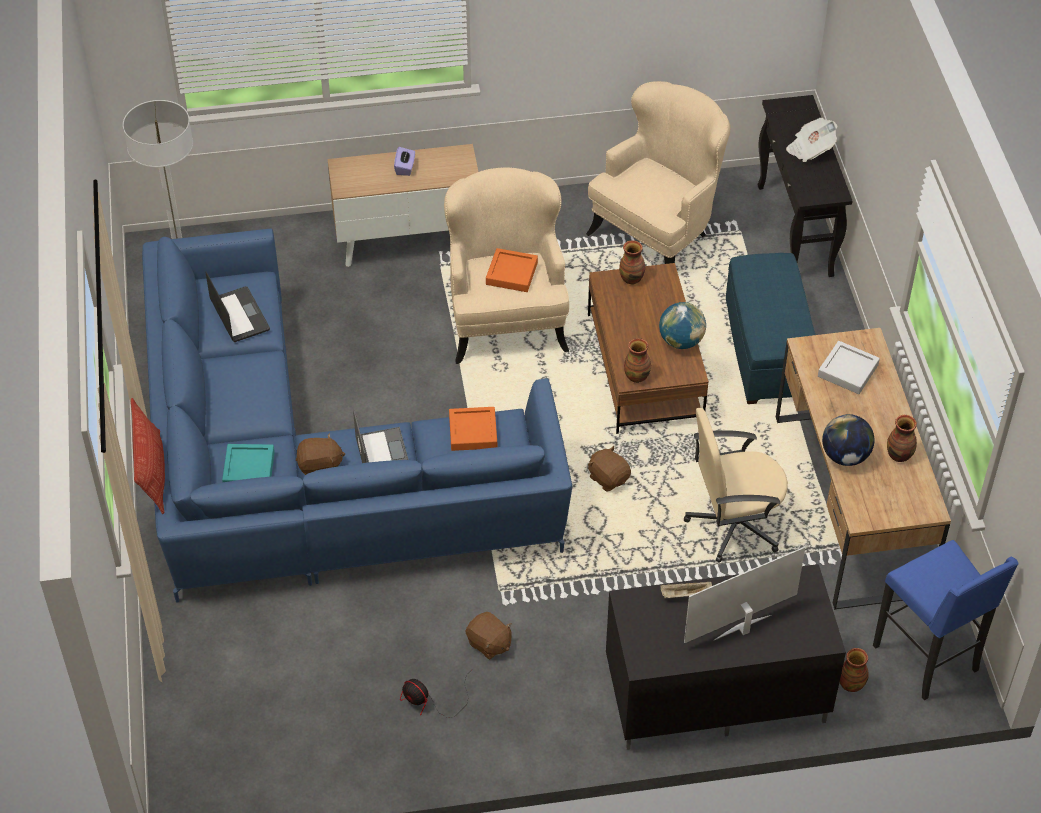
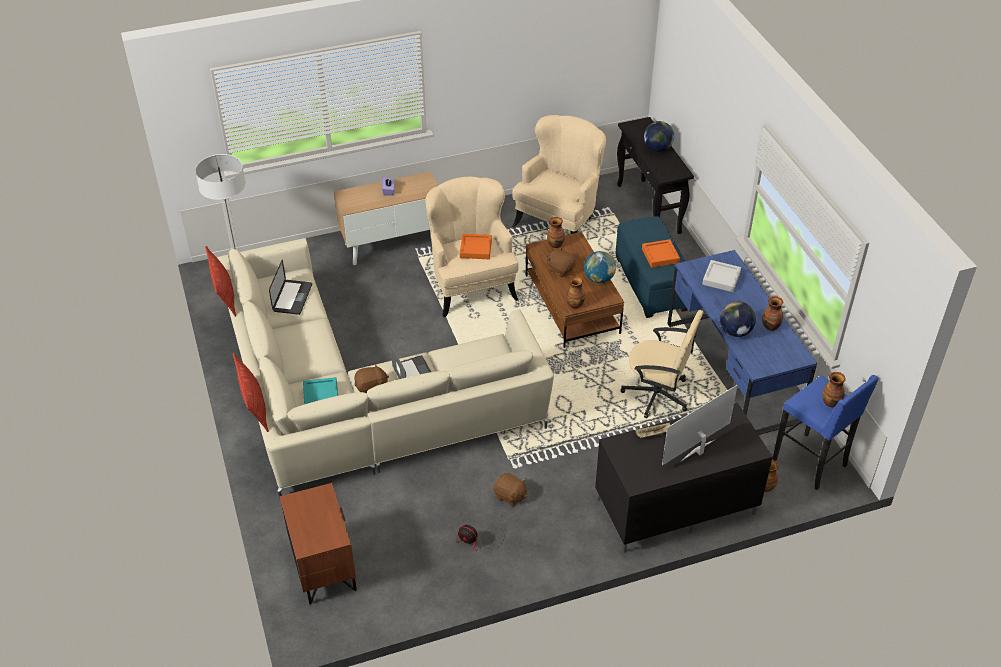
camera: 10 degrees left, 5 degrees down
blue sofa [142,229,572,602] -> beige sofa [217,238,554,499]
laptop [206,272,270,342] -> laptop turned 45 degrees clockwise [269,259,312,315]
orange tray [449,407,497,451] -> orange tray moved to [642,239,680,268]
brown plush toy [588,446,631,492] -> brown plush toy moved to [547,247,576,277]
beige office chair [684,408,788,563] -> beige office chair turned 135 degrees counterclockwise [621,310,704,418]
brown desk [776,328,951,610] -> blue desk [667,250,817,435]
newspaper [786,118,838,162] -> globe [644,121,674,152]
none -> pillow [205,246,236,317]
none -> brown nightstand [280,483,357,604]
none -> vase [822,372,846,407]

